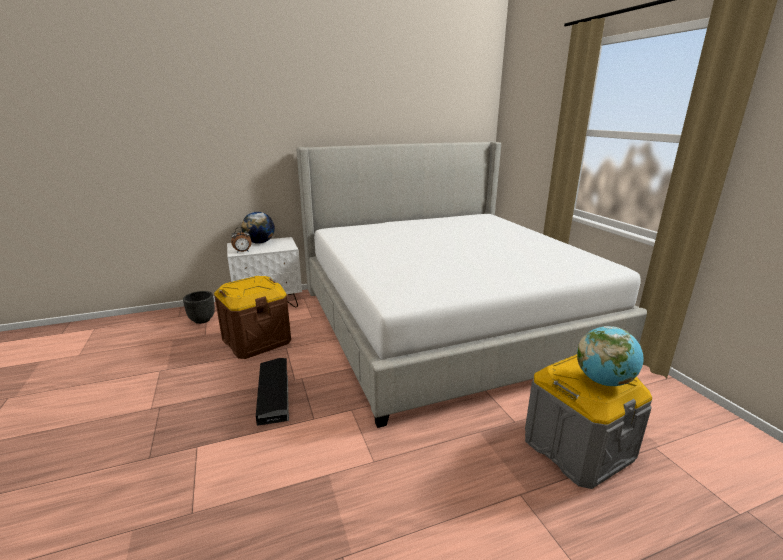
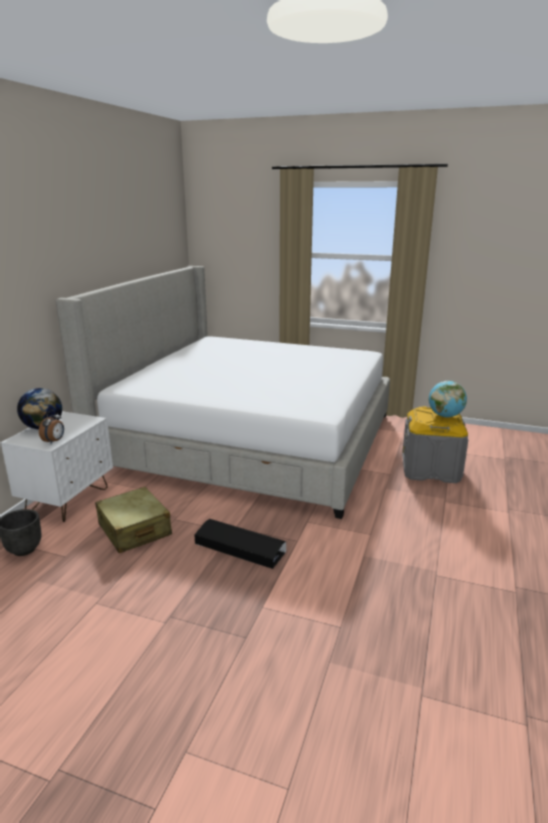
camera: 50 degrees left, 0 degrees up
brown storage box [214,276,291,359] -> beige suitcase [95,487,172,553]

